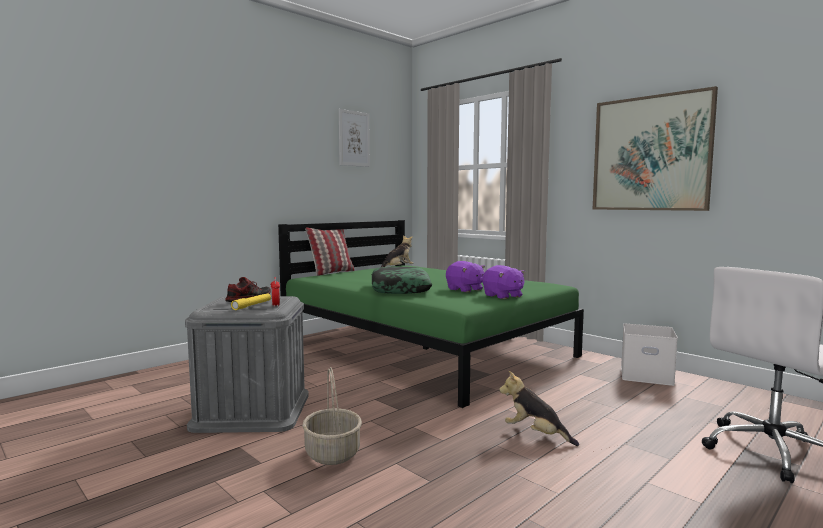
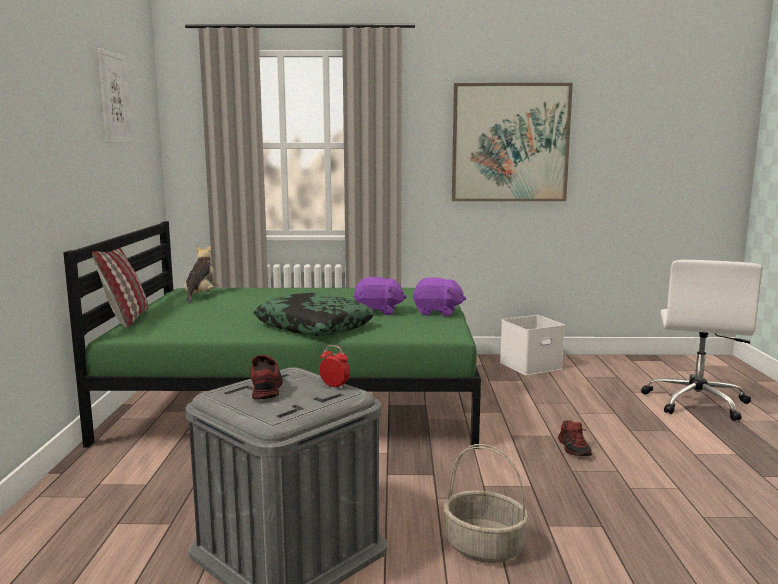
camera: 45 degrees left, 5 degrees up
yellow flashlight [231,294,271,310] -> none
plush toy [499,371,579,446] -> shoe [558,420,592,456]

